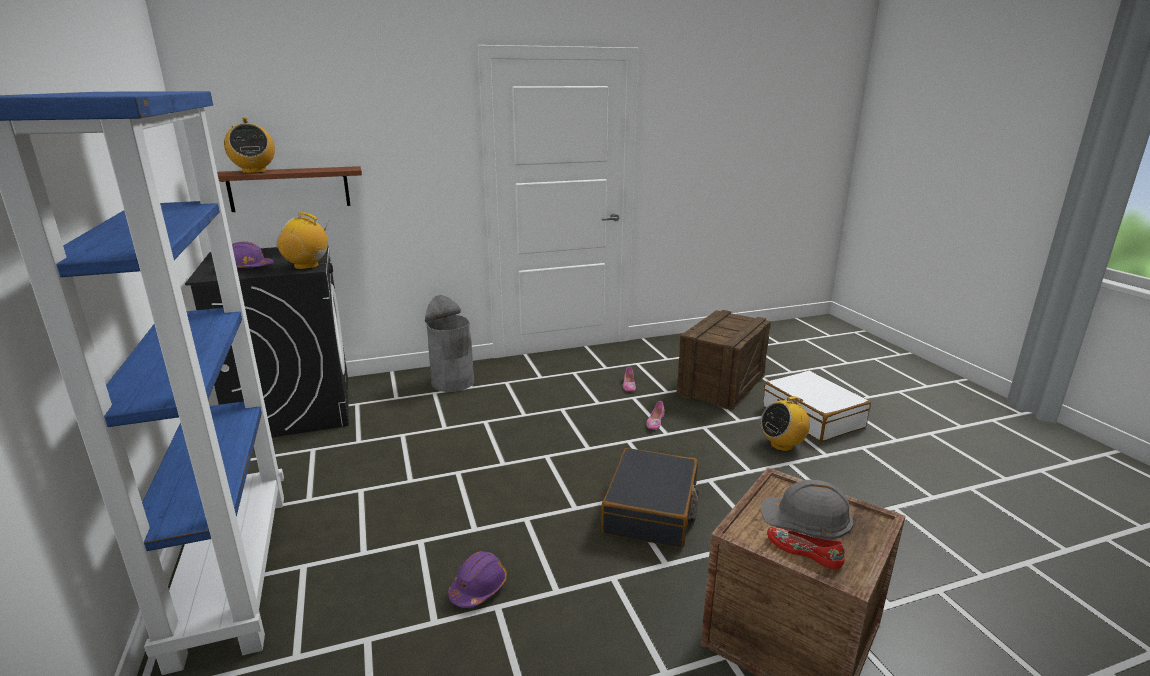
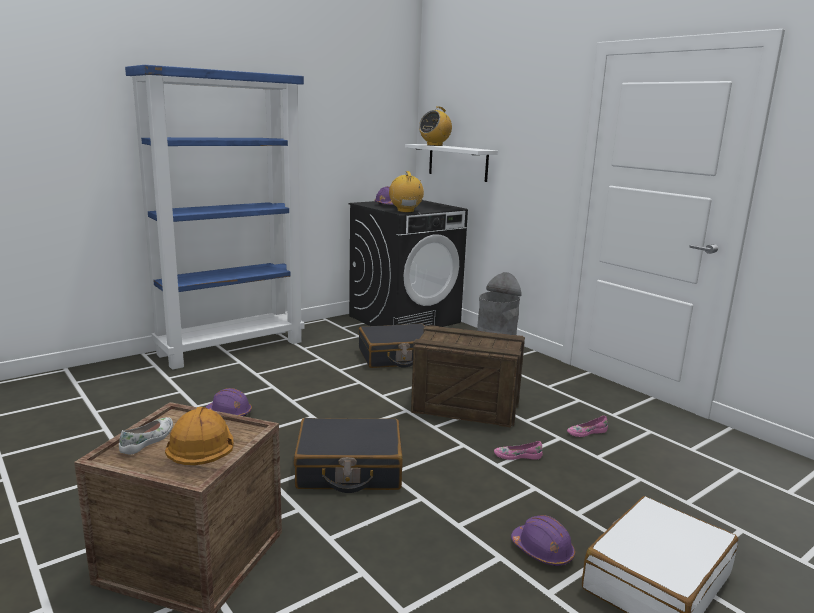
camera: 70 degrees right, 5 degrees down
brown shelf [217,166,362,212] -> white shelf [405,144,498,182]
crate [677,310,771,409] -> crate moved to [411,325,525,428]
radio [761,396,810,451] -> purple hard hat [511,515,575,566]
grey hard hat [761,480,853,540] -> orange hard hat [165,407,234,465]
red shoe [767,527,845,569] -> white shoe [119,417,173,455]
none -> black suitcase [359,323,425,368]

